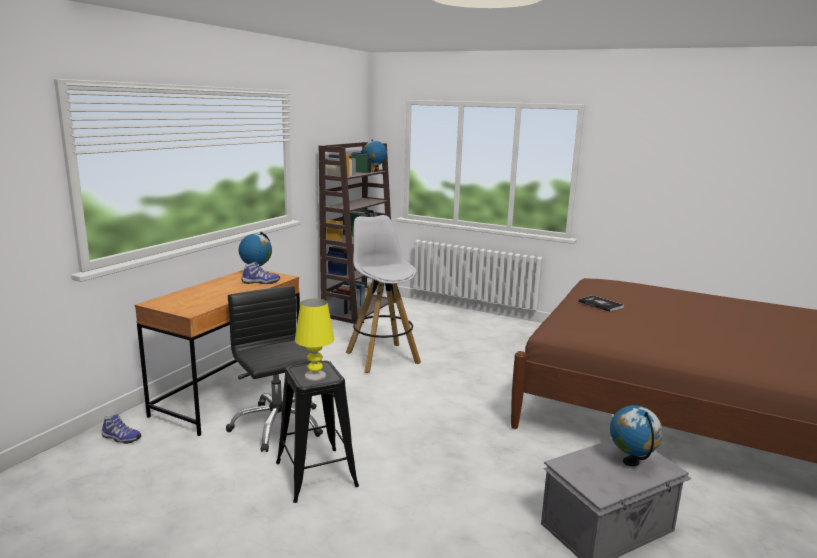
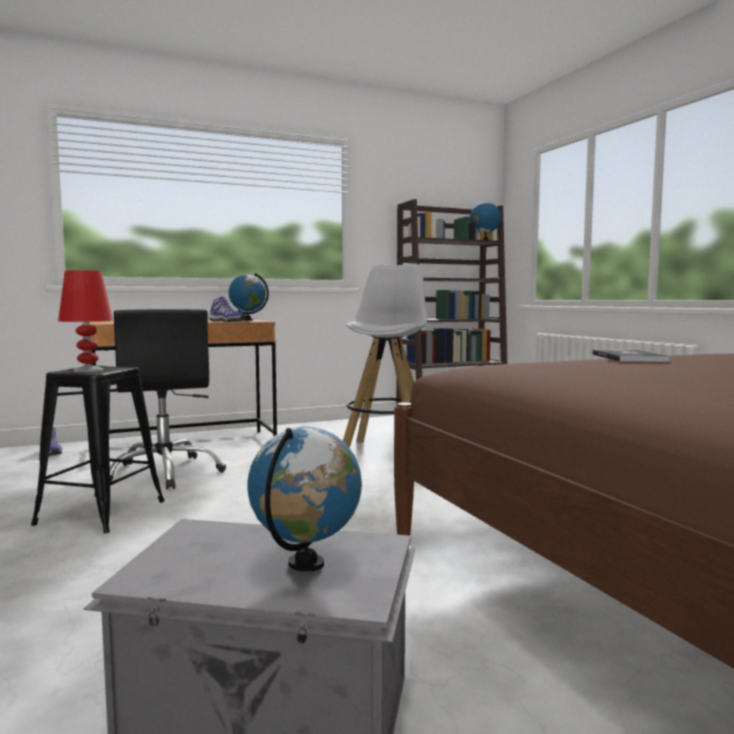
camera: 40 degrees right, 10 degrees down
black office chair [226,285,323,452] -> black office chair turned 150 degrees clockwise [110,309,226,490]
yellow table lamp [295,298,335,381] -> red table lamp [58,270,113,372]

